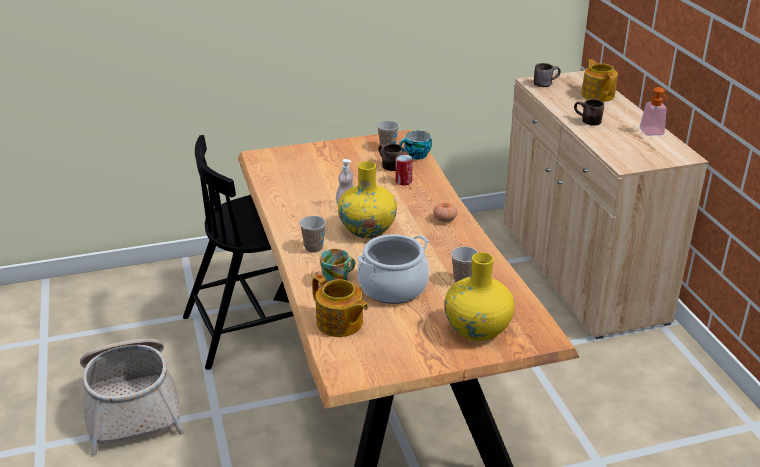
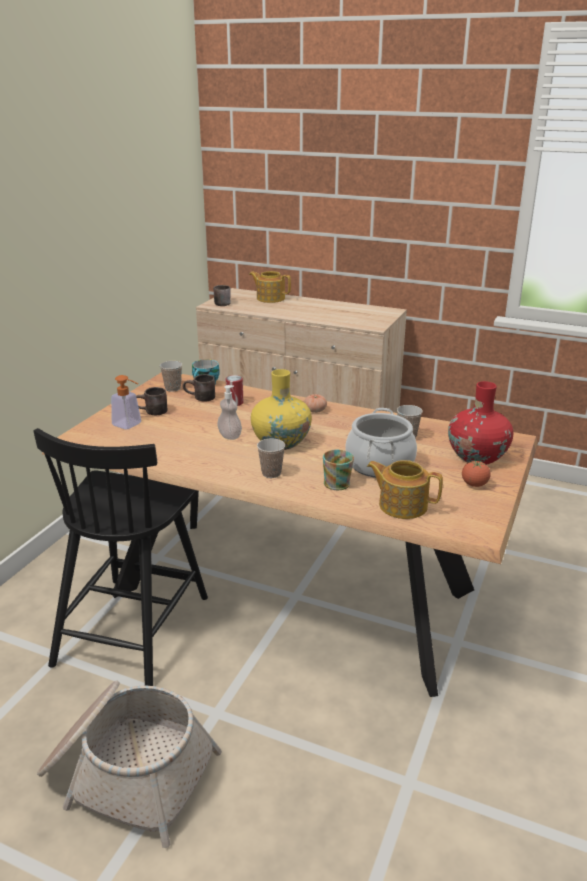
camera: 50 degrees left, 5 degrees down
teapot [312,275,368,337] -> teapot turned 150 degrees counterclockwise [367,460,443,519]
yellow vase [444,252,515,341] -> red vase [448,381,513,465]
brown mug [574,99,604,126] -> brown mug moved to [136,387,167,415]
soap dispenser [640,87,667,136] -> soap dispenser moved to [111,375,141,430]
none -> tomato [462,460,491,487]

